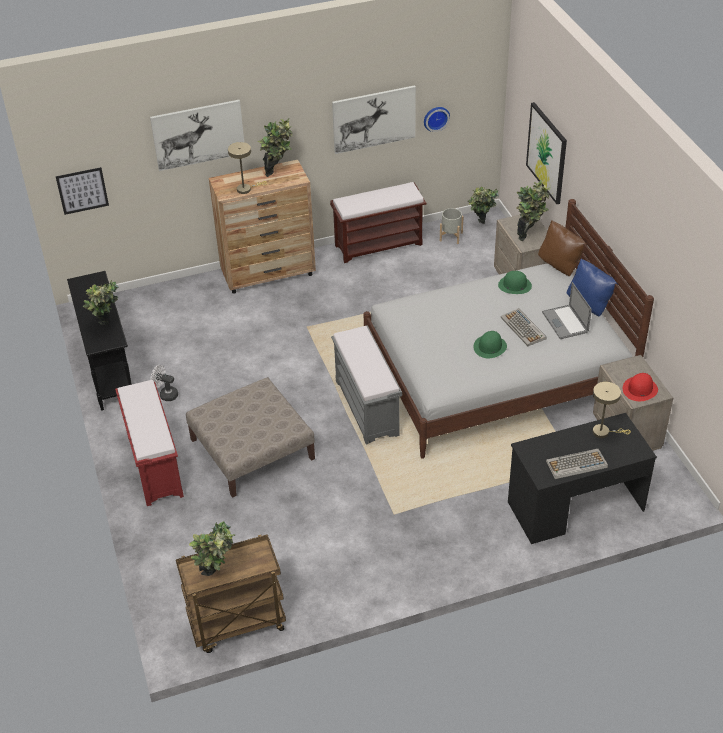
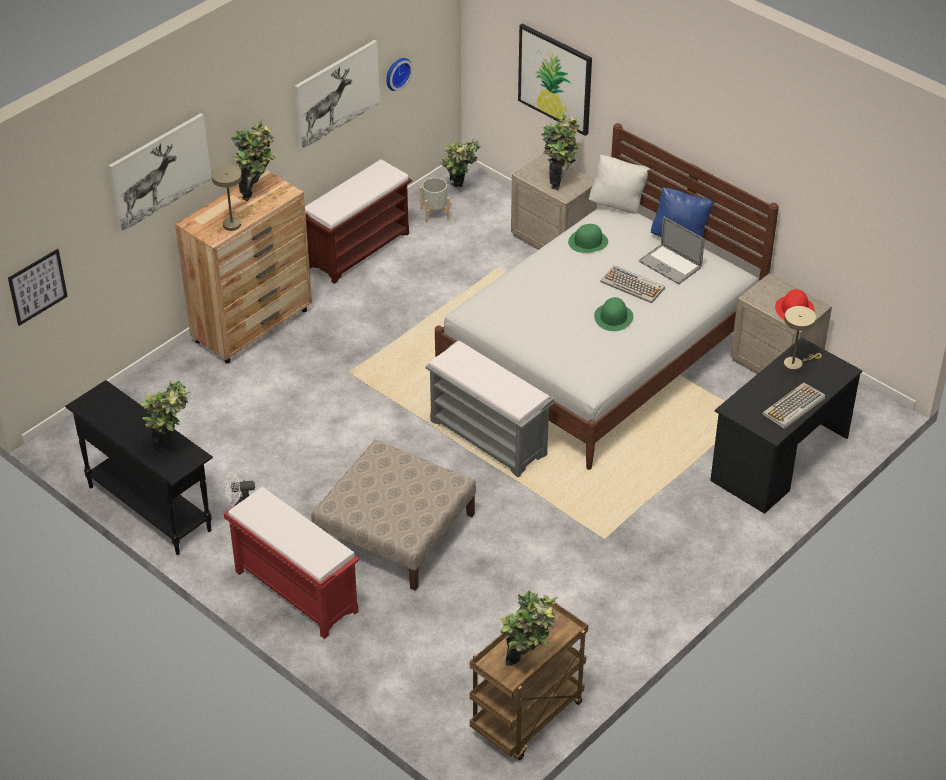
camera: 30 degrees left, 0 degrees up
brown pillow [538,220,587,276] -> white pillow [589,155,651,214]

